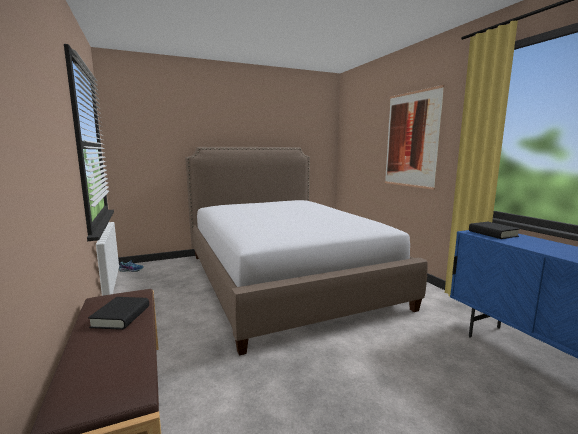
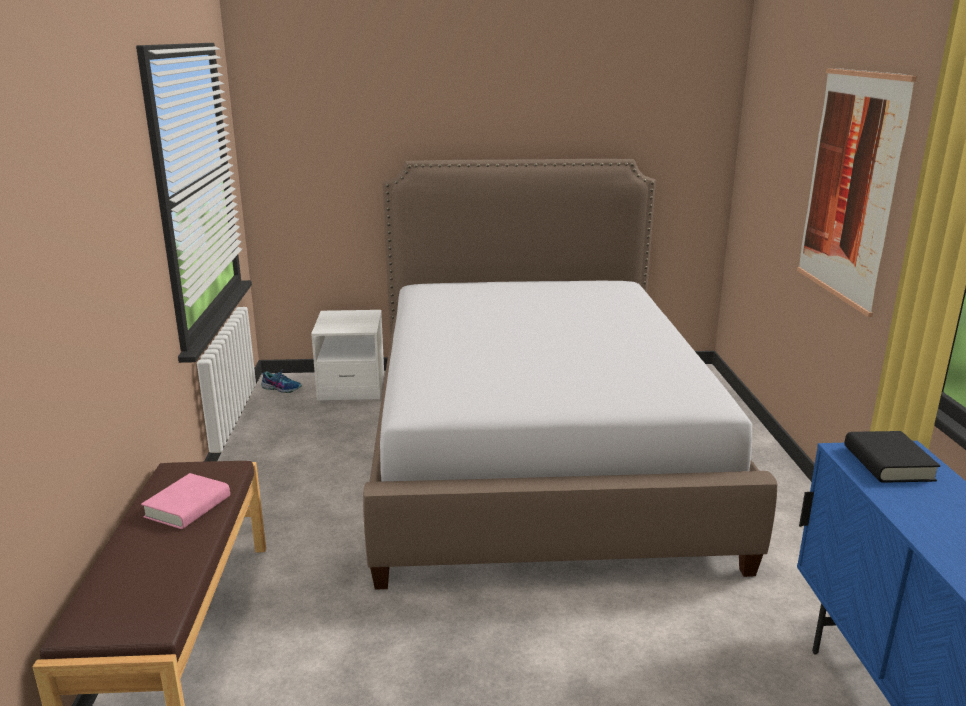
camera: 20 degrees right, 10 degrees up
black book [88,297,149,330] -> pink book [141,473,230,529]
none -> white nightstand [311,310,384,401]

